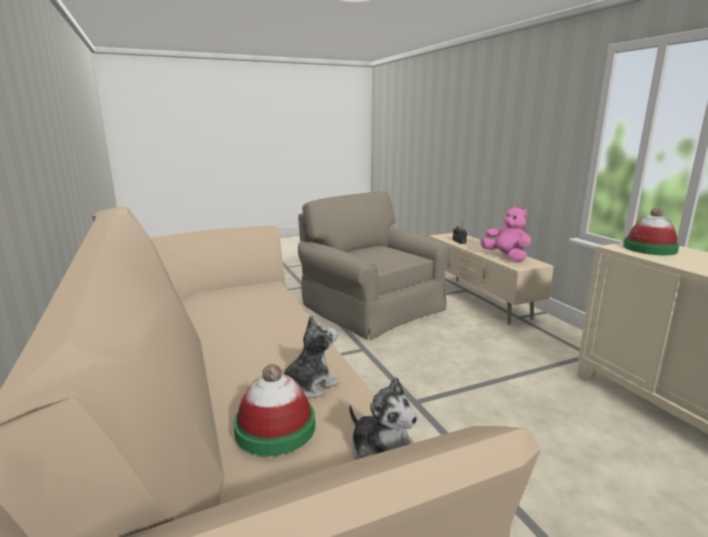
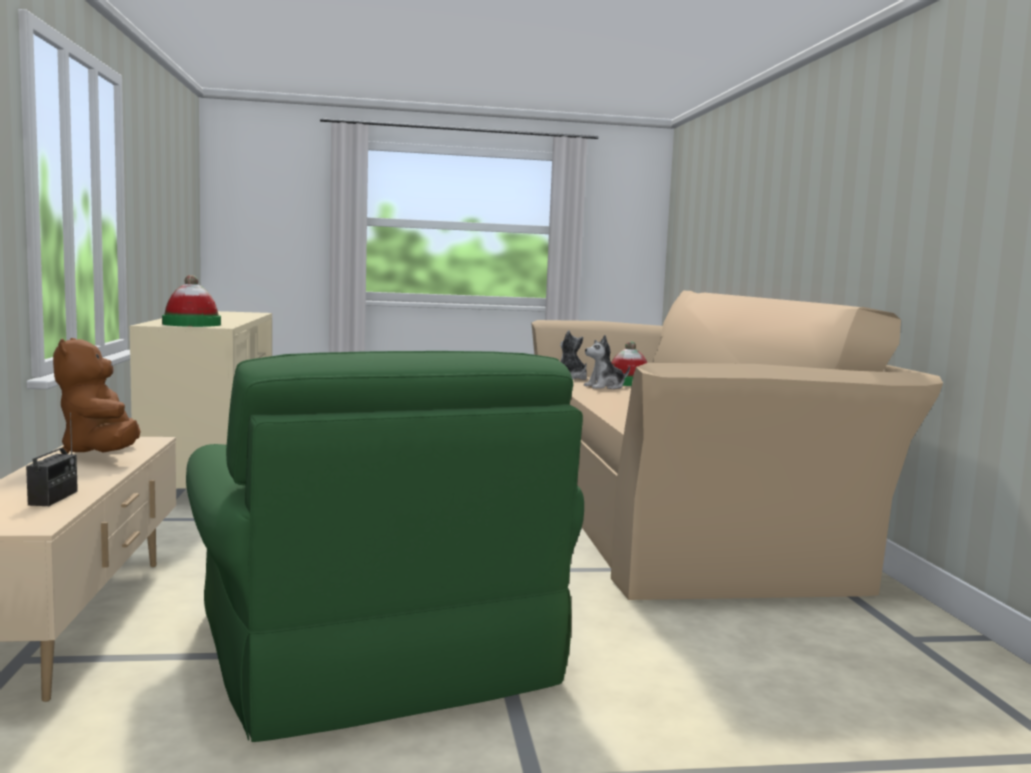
camera: 165 degrees left, 10 degrees down
beige armchair [298,191,451,340] -> green armchair [186,351,584,742]
pink plush toy [480,206,531,261] -> brown plush toy [53,338,141,454]

